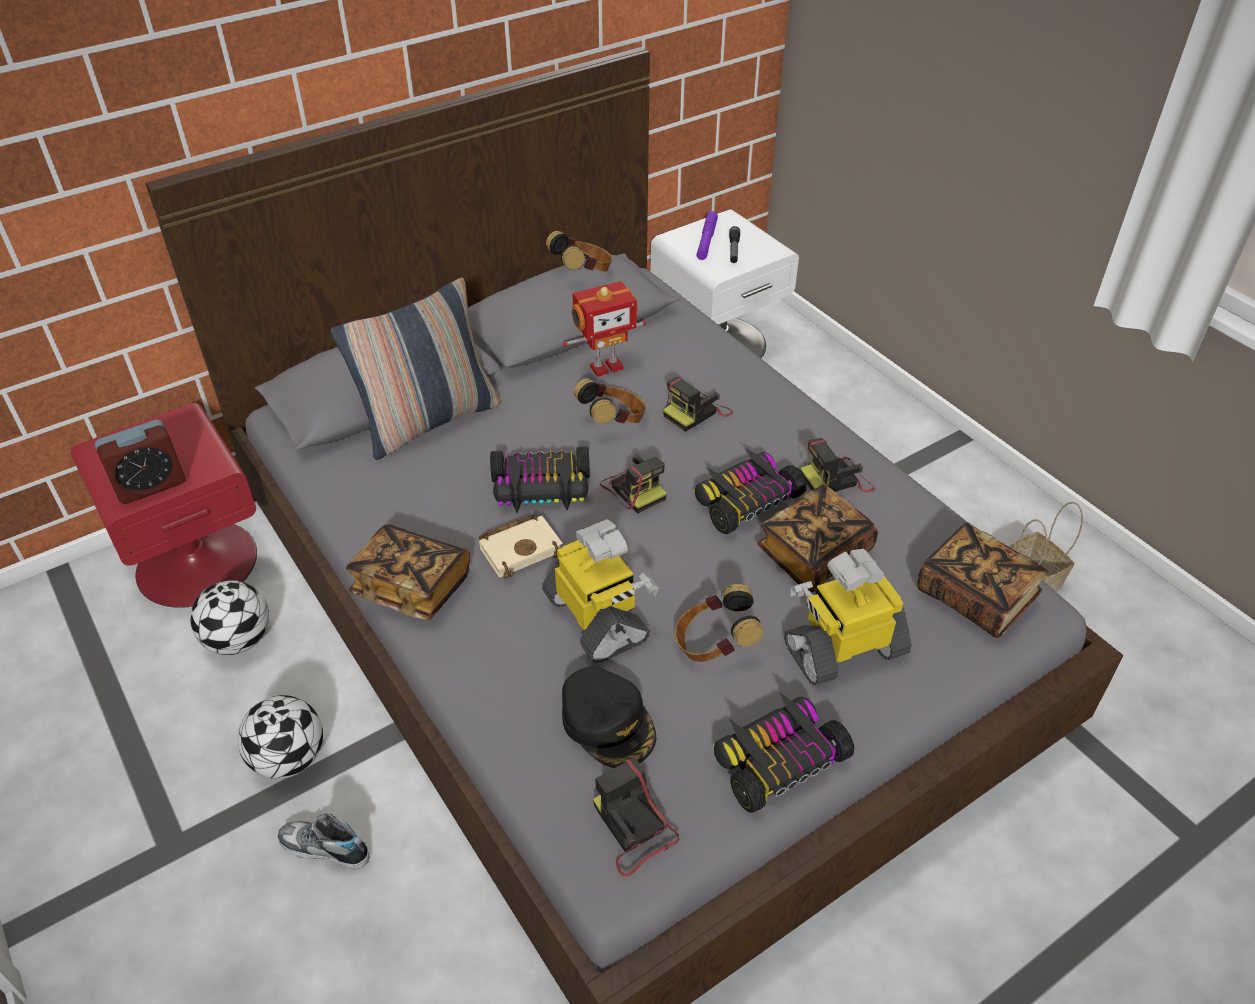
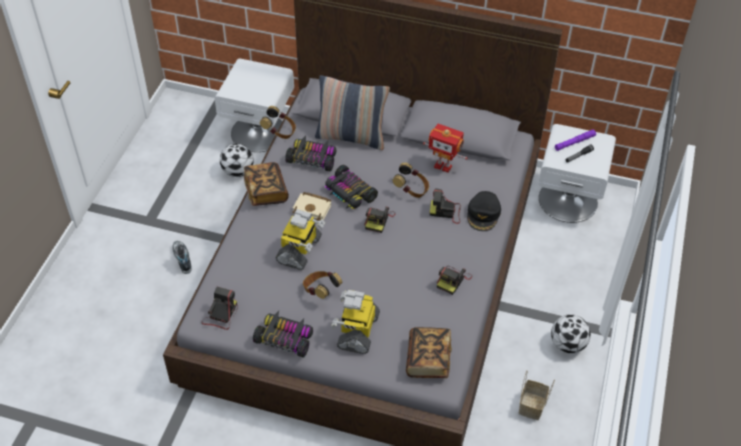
camera: 50 degrees right, 5 degrees up
red nightstand [71,403,257,608] -> white nightstand [215,58,294,152]
alarm clock [94,420,185,504] -> none
football [238,695,323,779] -> football moved to [551,314,591,353]
headphones [546,231,612,272] -> headphones moved to [260,106,296,139]
black cap [562,667,656,768] -> black cap moved to [467,191,501,231]
toy car [694,448,806,534] -> toy car moved to [285,135,336,171]
book [757,484,878,592] -> none
toy robot [784,549,912,685] -> toy robot turned 105 degrees counterclockwise [331,290,380,354]
camera [800,438,875,492] -> camera turned 90 degrees counterclockwise [437,266,472,295]

